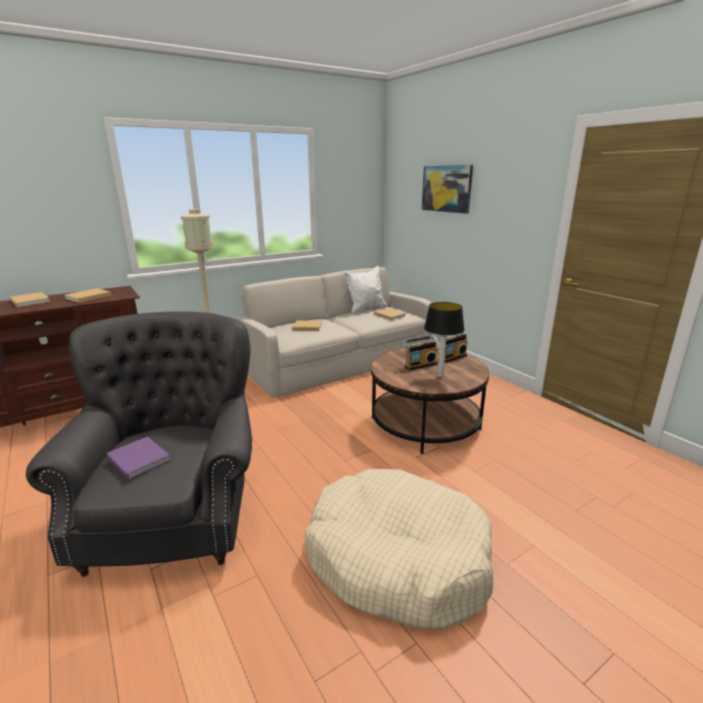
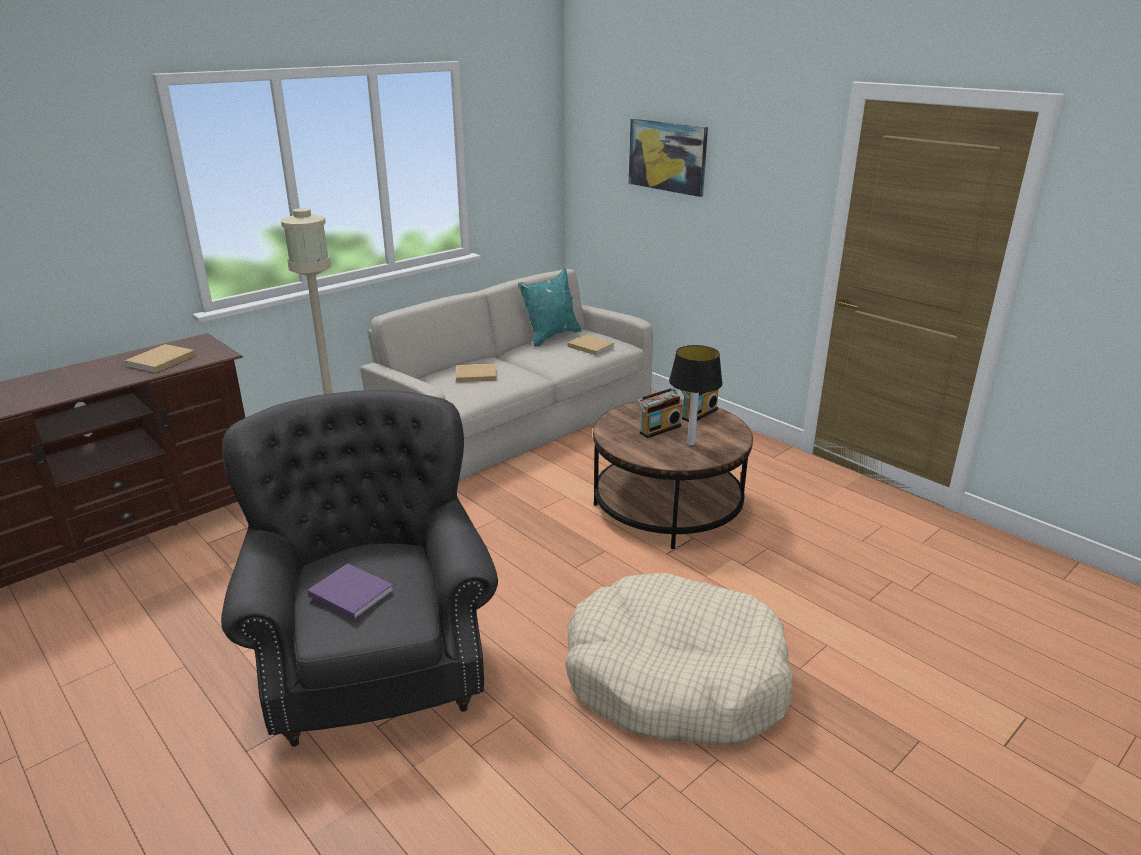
camera: 10 degrees left, 5 degrees up
beige book [10,292,50,307] -> none
white pillow [344,266,387,314] -> turquoise pillow [518,269,582,347]

